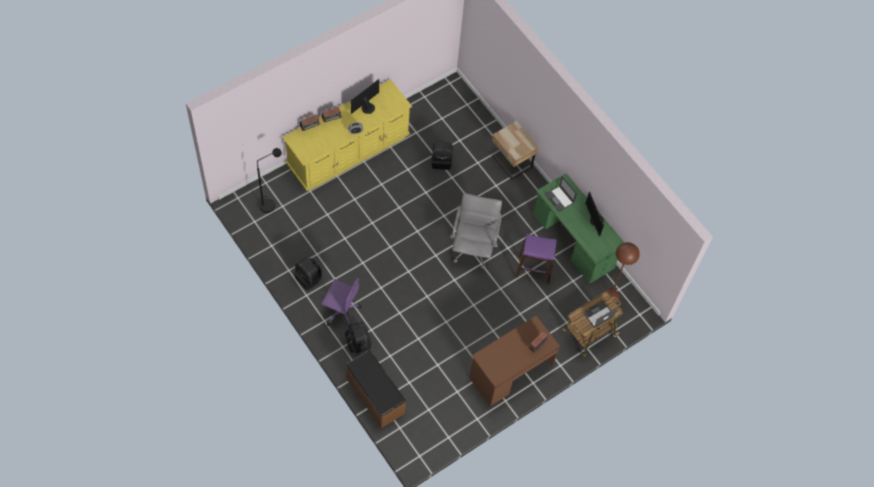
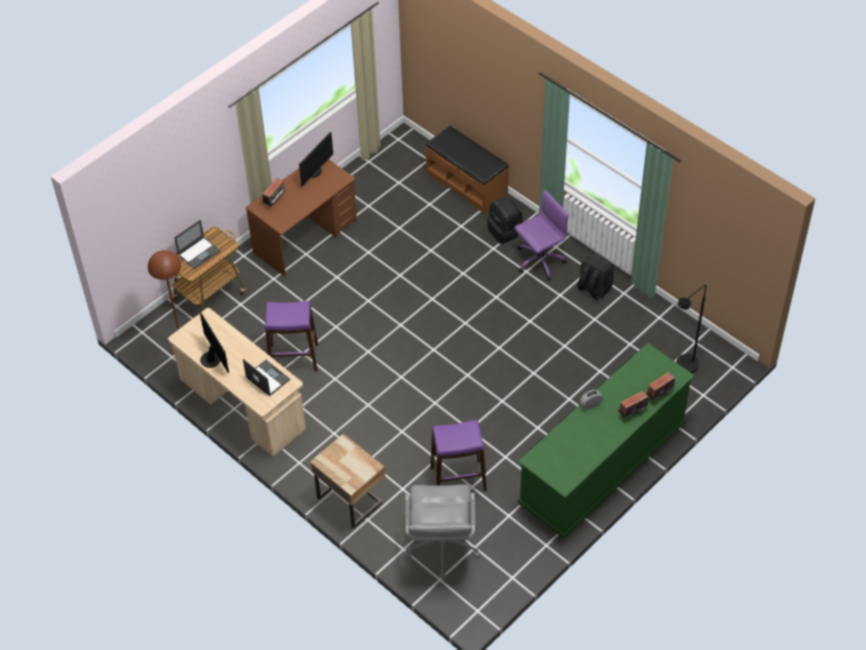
camera: 175 degrees right, 10 degrees down
yellow dresser [282,79,412,191] -> green dresser [518,343,695,539]
purple office chair [321,278,361,328] -> purple office chair turned 135 degrees clockwise [514,190,569,281]
monitor [351,79,379,114] -> monitor moved to [299,132,333,186]
black backpack [431,141,453,170] -> purple stool [430,420,487,491]
grey office chair [450,193,502,268] -> grey office chair moved to [405,484,481,579]
green desk [533,174,624,283] -> beige desk [168,308,306,457]

